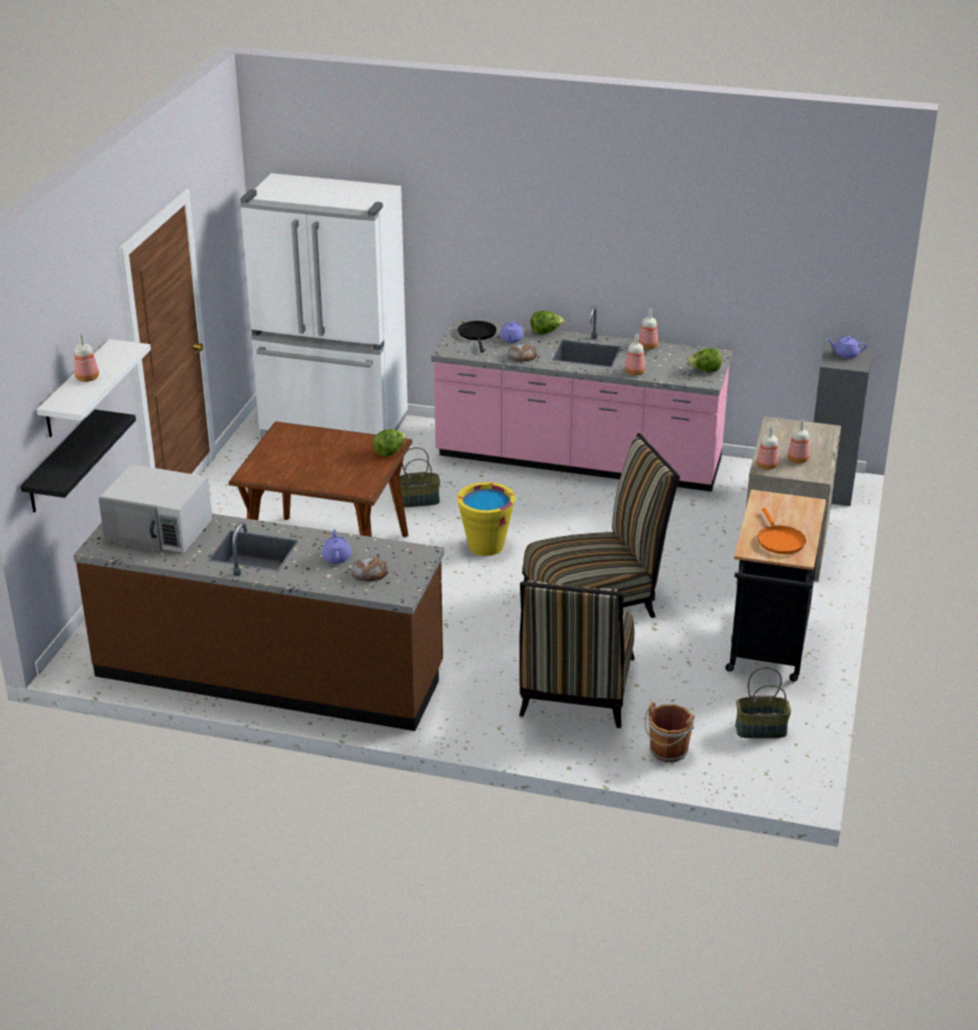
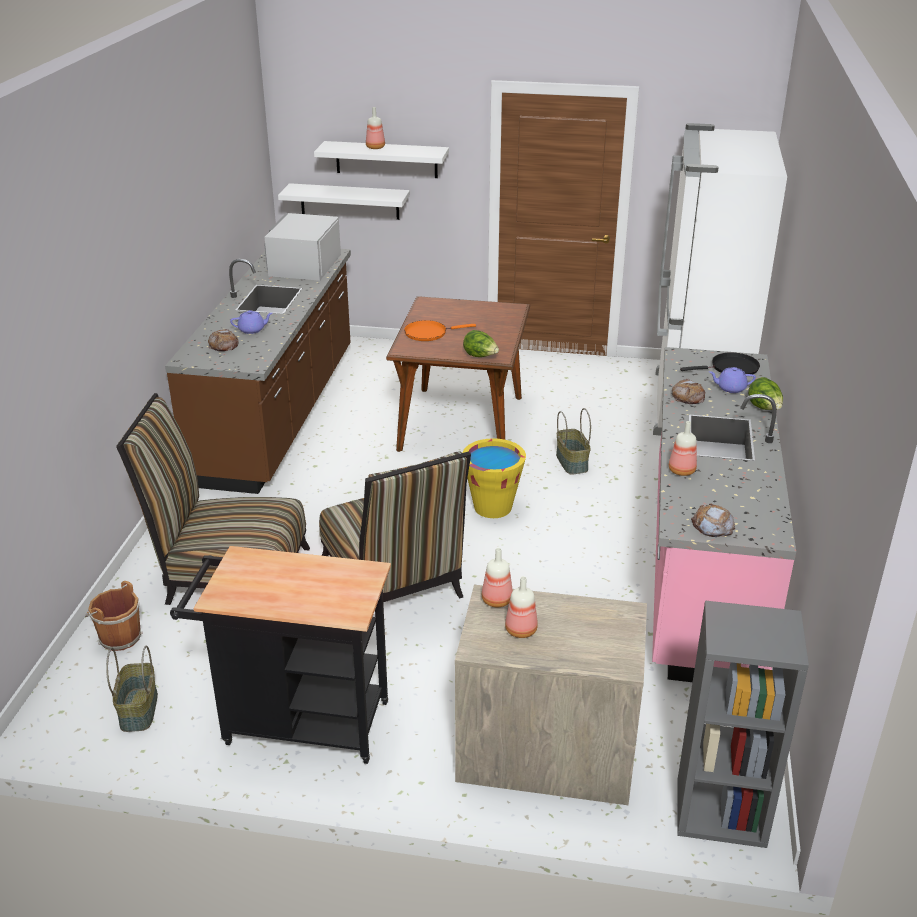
camera: 85 degrees right, 0 degrees up
black shelf [20,409,136,513] -> white shelf [278,183,410,220]
bottle [638,309,658,349] -> none
lettuce [686,348,722,372] -> bread [691,503,735,537]
orange frying pan [758,508,806,554] -> orange frying pan moved to [404,320,476,341]
purple teapot [827,336,867,358] -> none

